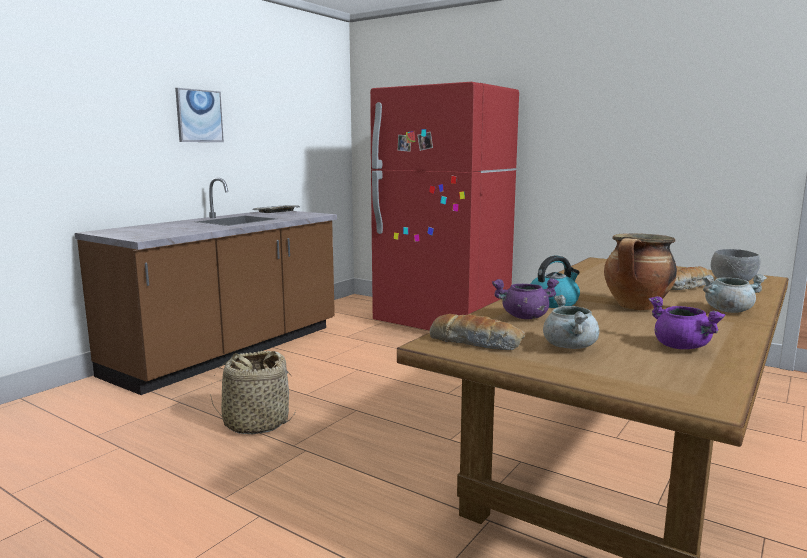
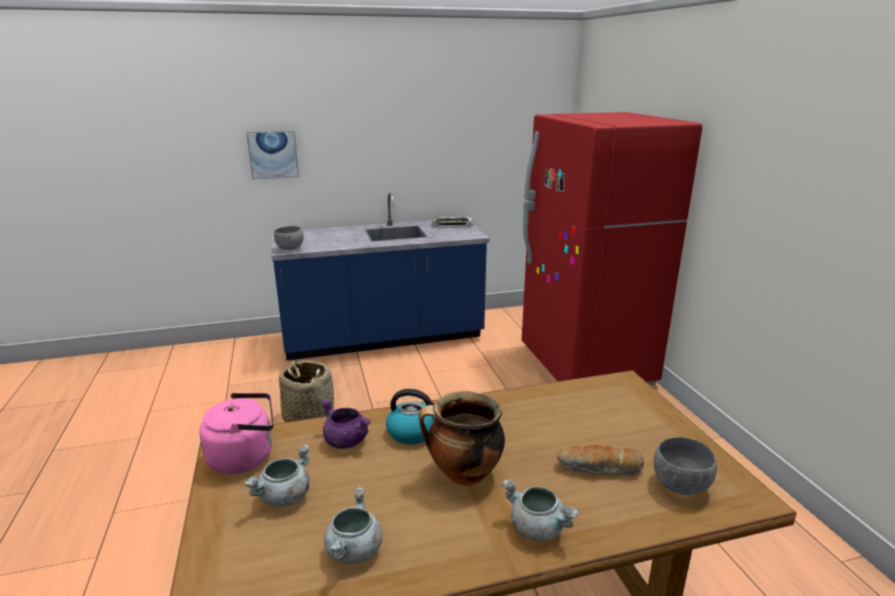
camera: 40 degrees right, 10 degrees up
brown counter [75,178,337,395] -> blue counter [271,193,489,361]
picture [175,88,224,142] -> picture moved to [246,130,299,179]
bread [430,314,525,350] -> pink kettle [199,393,274,474]
purple cooking pot [649,296,725,349] -> grey cooking pot [324,487,382,564]
none -> grey bowl [274,226,304,250]

